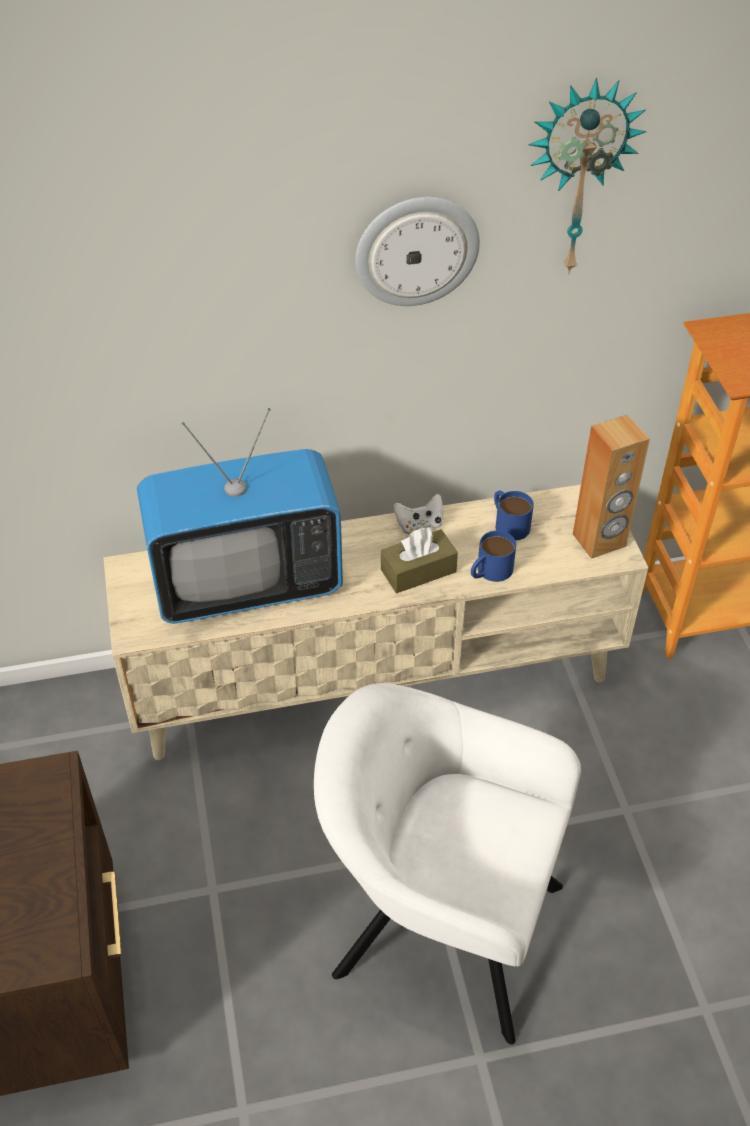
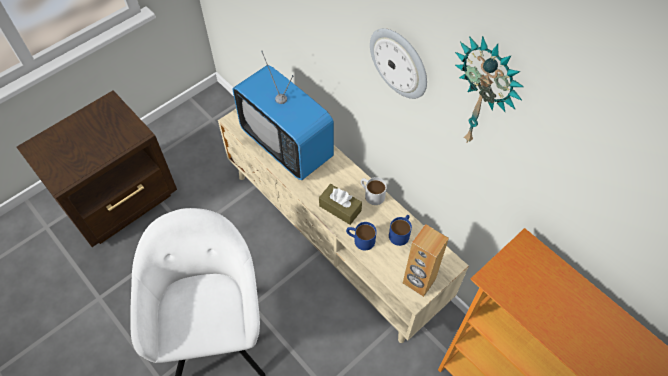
camera: 60 degrees right, 10 degrees up
white game controller [394,494,443,534] -> white mug [361,177,387,205]

